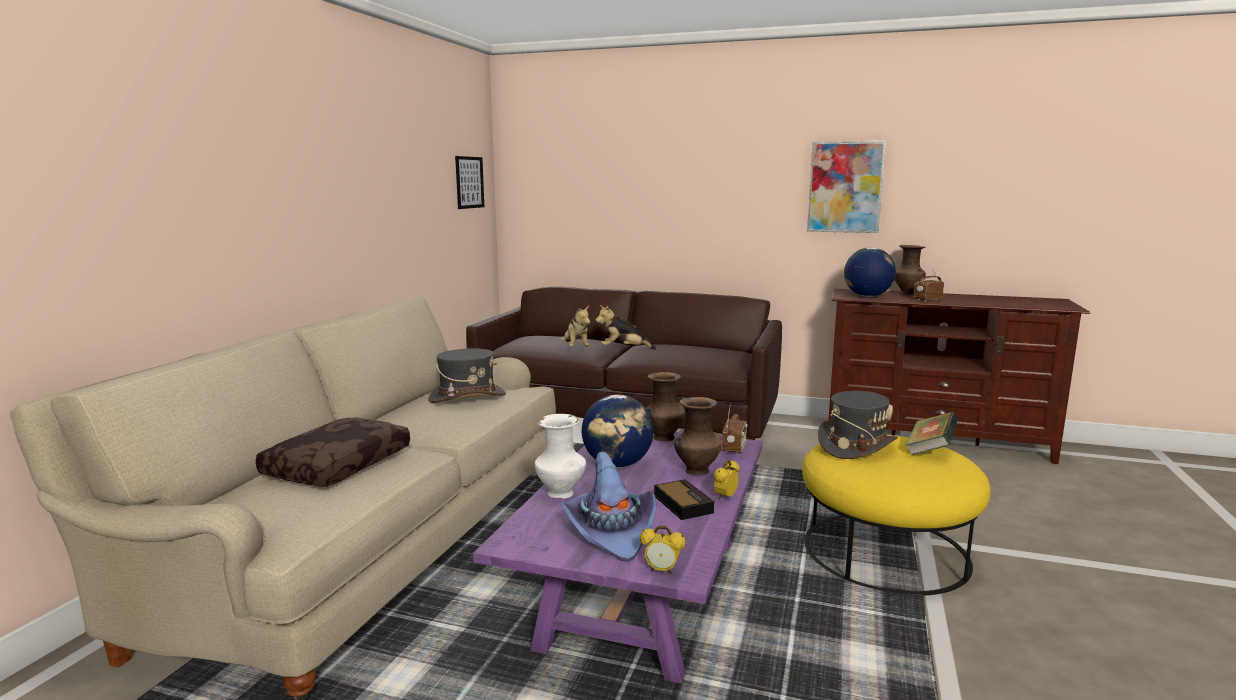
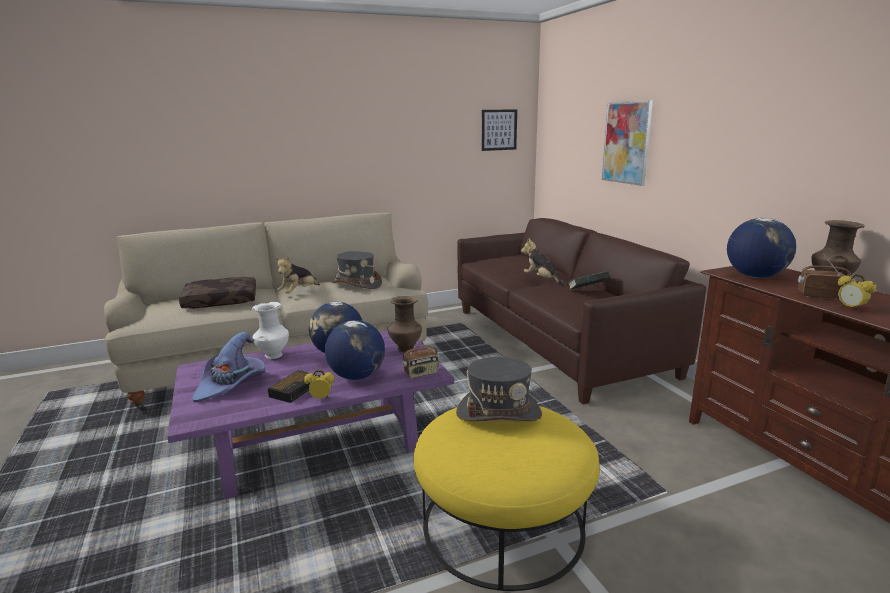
camera: 50 degrees right, 5 degrees up
plush toy [560,305,590,346] -> plush toy moved to [275,256,320,294]
alarm clock [640,526,686,574] -> alarm clock moved to [838,274,876,311]
brown vase [674,397,722,476] -> globe [325,320,385,380]
picture [807,141,886,233] -> picture moved to [602,100,653,186]
book [905,412,958,455] -> book moved to [568,271,610,290]

